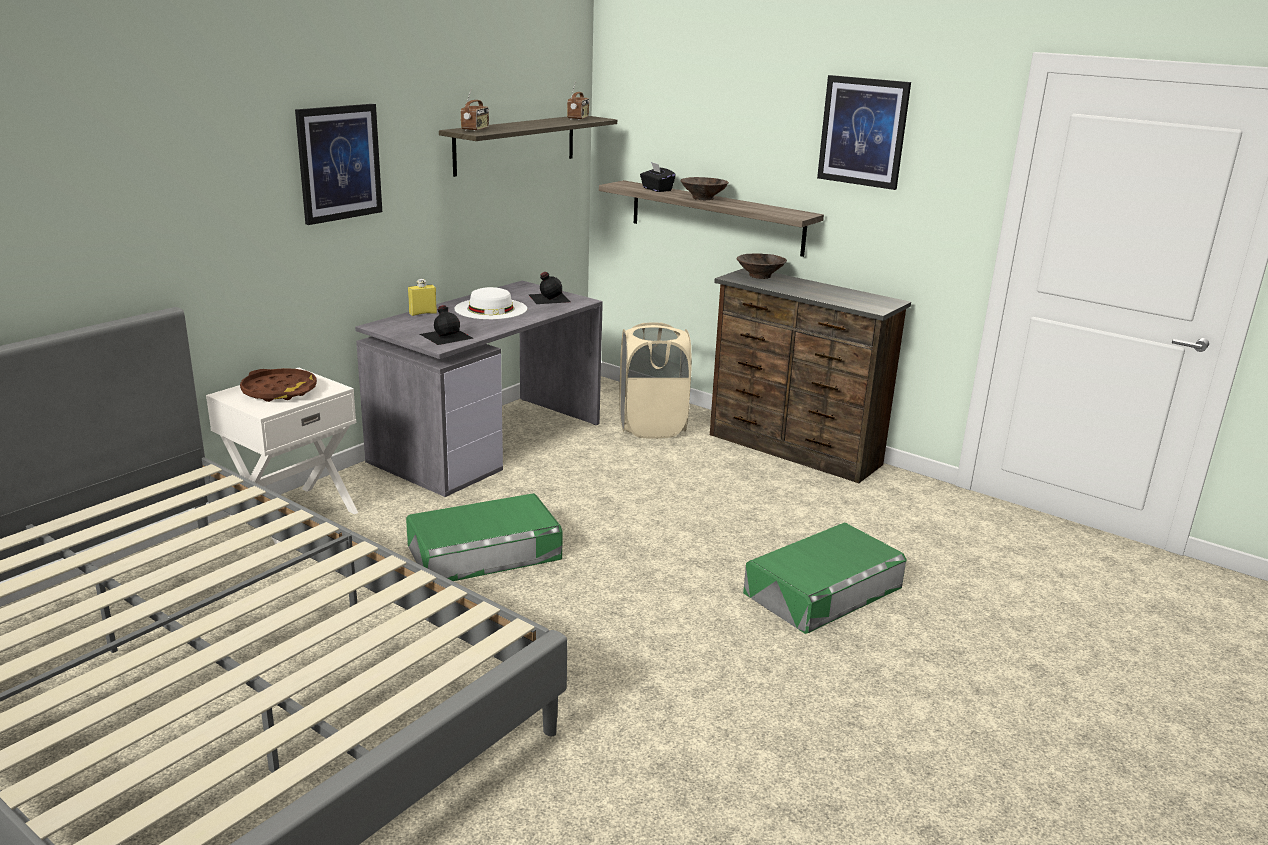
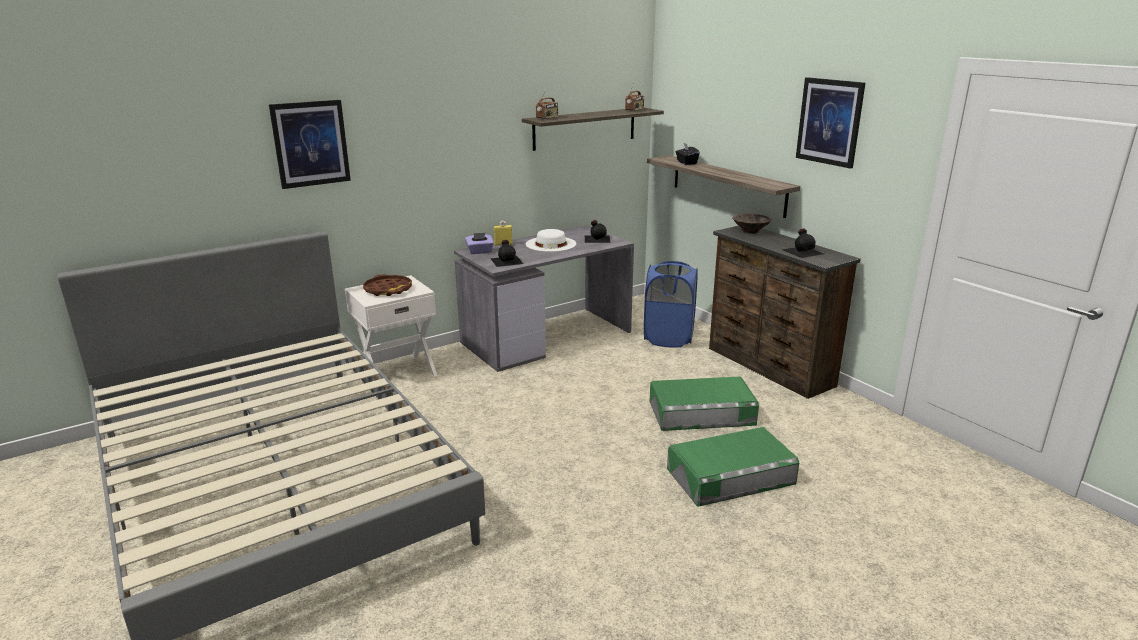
camera: 20 degrees right, 0 degrees up
picture [295,104,382,225] -> picture moved to [269,100,351,189]
green storage box [406,493,563,581] -> green storage box moved to [649,376,759,431]
beige laundry basket [619,322,692,439] -> blue laundry basket [644,261,698,348]
brown bowl [680,177,729,200] -> none
none -> purple tissue box [465,233,494,254]
none -> black bottle [782,228,824,258]

